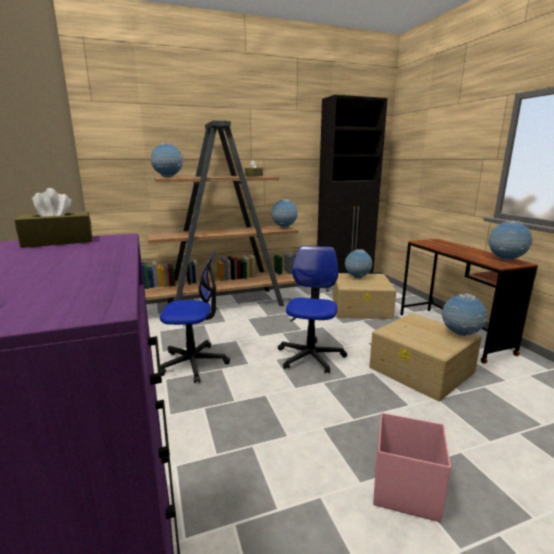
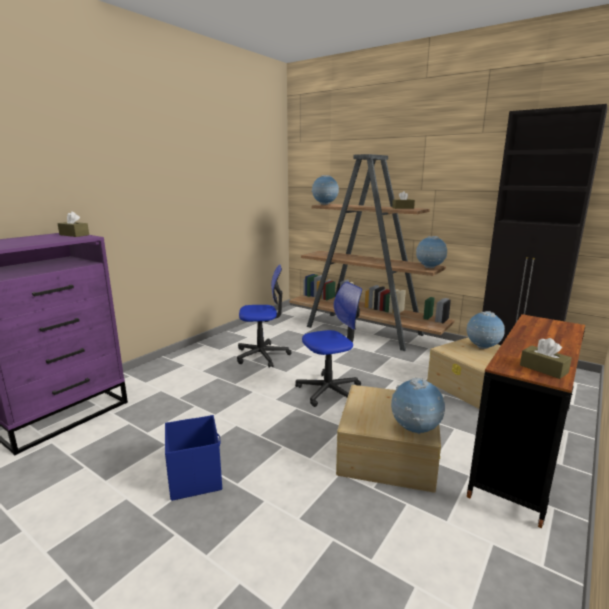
camera: 55 degrees right, 0 degrees up
office chair [157,251,230,383] -> office chair turned 60 degrees counterclockwise [237,264,292,368]
pink storage box [373,413,451,522] -> blue storage box [165,415,222,501]
globe [488,221,533,261] -> brown tissue box [520,338,572,379]

